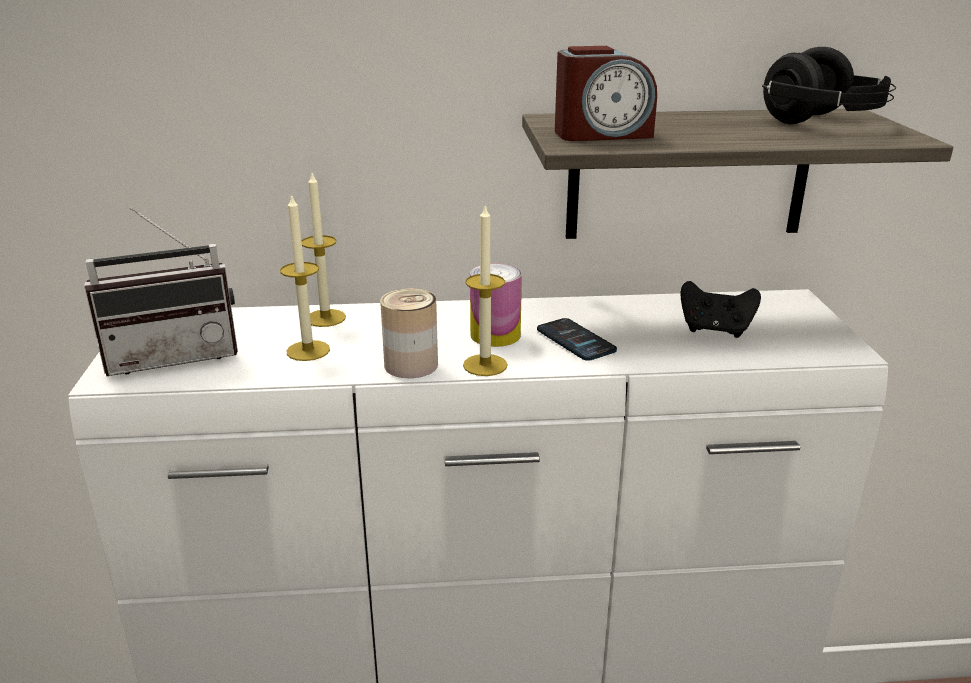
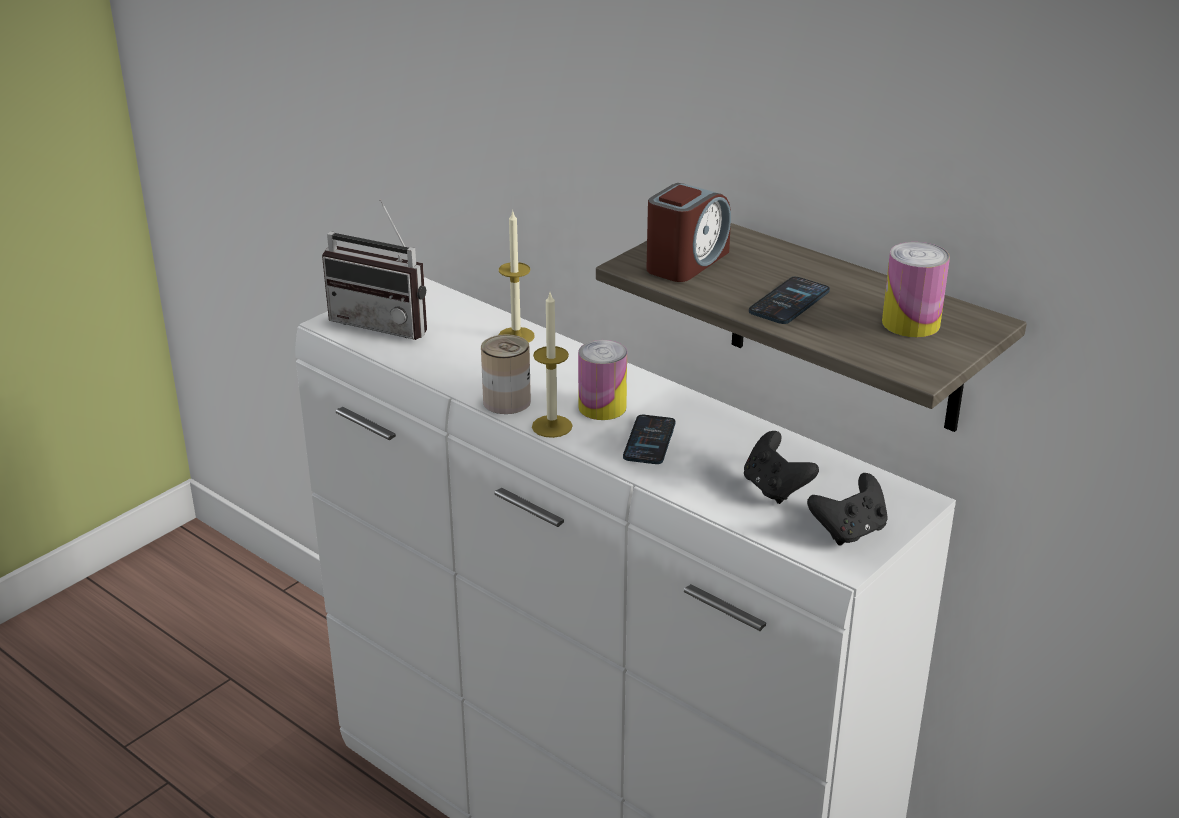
camera: 45 degrees right, 5 degrees up
candle [280,193,330,361] -> none
alarm clock [555,46,657,141] -> alarm clock turned 90 degrees counterclockwise [646,183,731,282]
black headphones [762,47,896,124] -> can [882,242,950,337]
none -> phone [749,277,830,324]
none -> black game controller [807,473,888,546]

